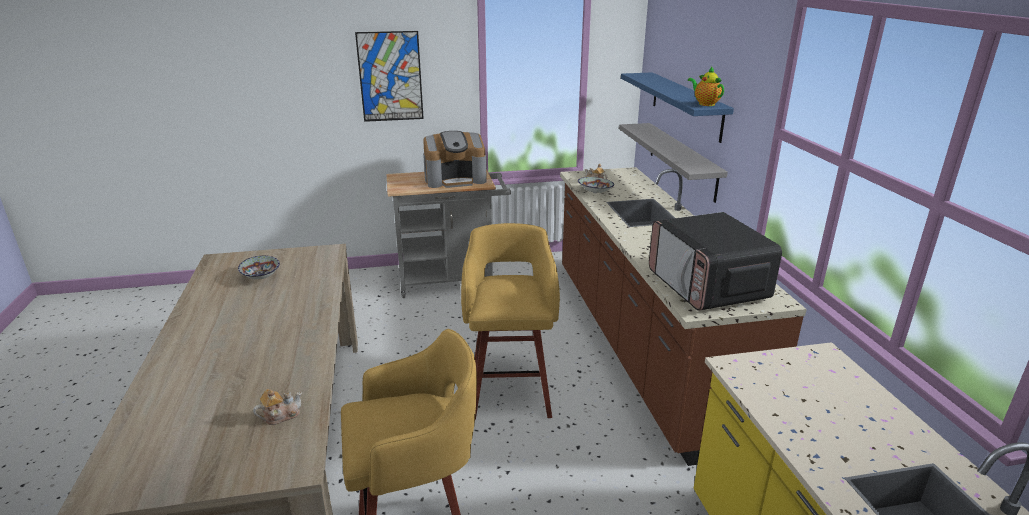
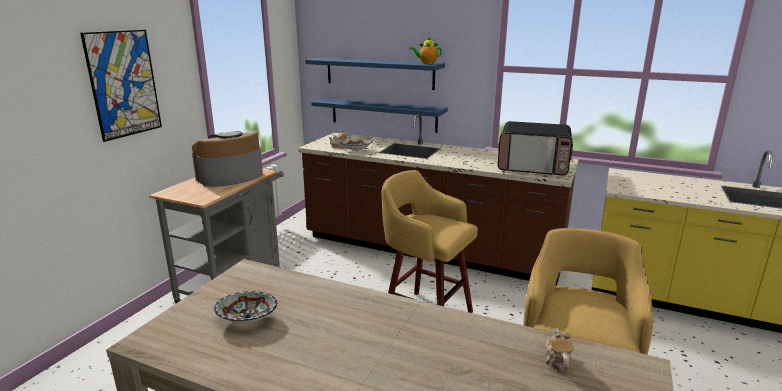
camera: 55 degrees left, 5 degrees down
coffee machine [423,131,487,188] -> coffee machine turned 150 degrees counterclockwise [192,131,263,187]
grey shelf [619,123,728,203] -> blue shelf [311,98,448,133]

